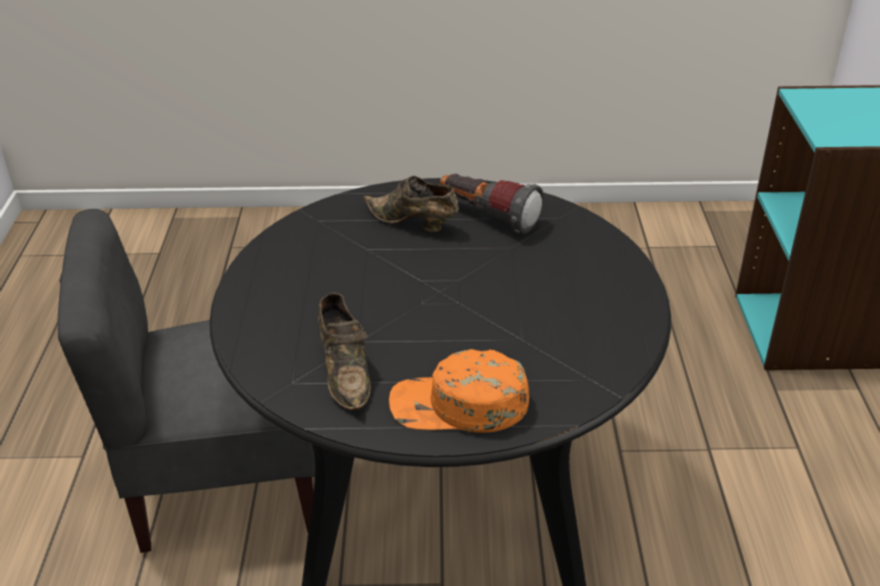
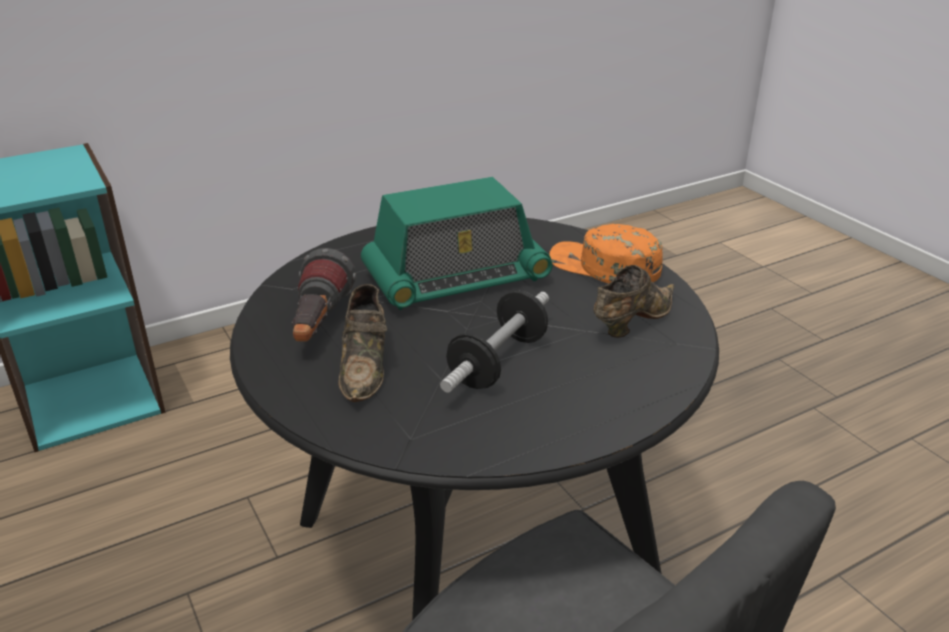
camera: 120 degrees left, 5 degrees down
orange cap [389,349,529,433] -> orange cap turned 150 degrees clockwise [549,224,662,283]
none -> radio [361,177,553,310]
none -> dumbbell [440,291,549,393]

